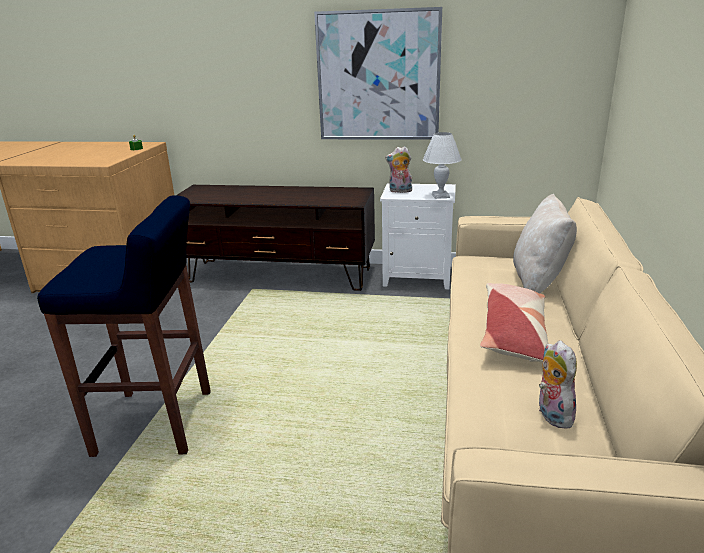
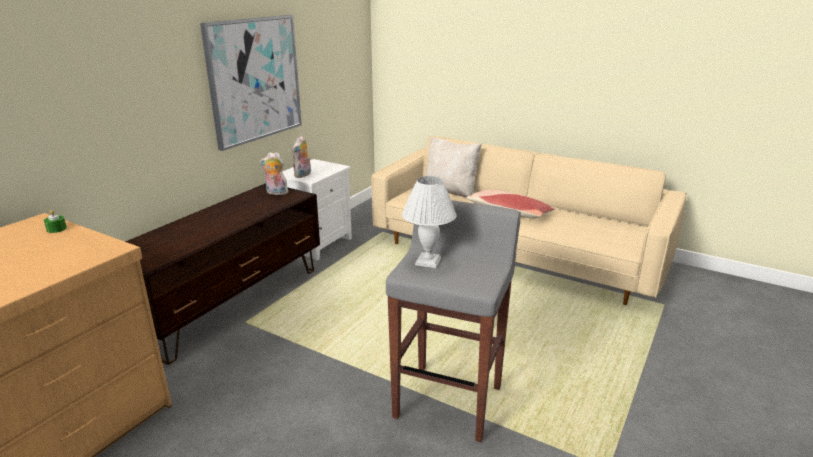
camera: 70 degrees left, 0 degrees up
blue stool [37,195,211,457] -> grey stool [386,200,521,442]
white table lamp [423,132,462,199] -> white table lamp moved to [402,176,457,268]
plush toy [539,340,577,429] -> plush toy moved to [260,152,288,195]

